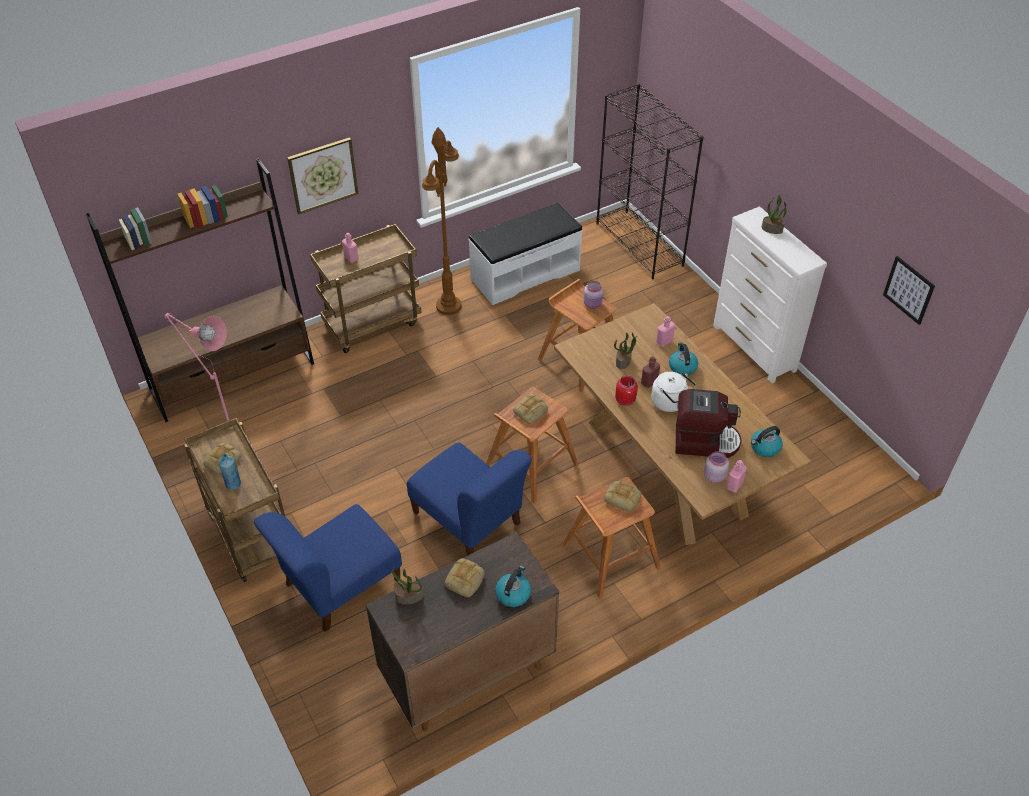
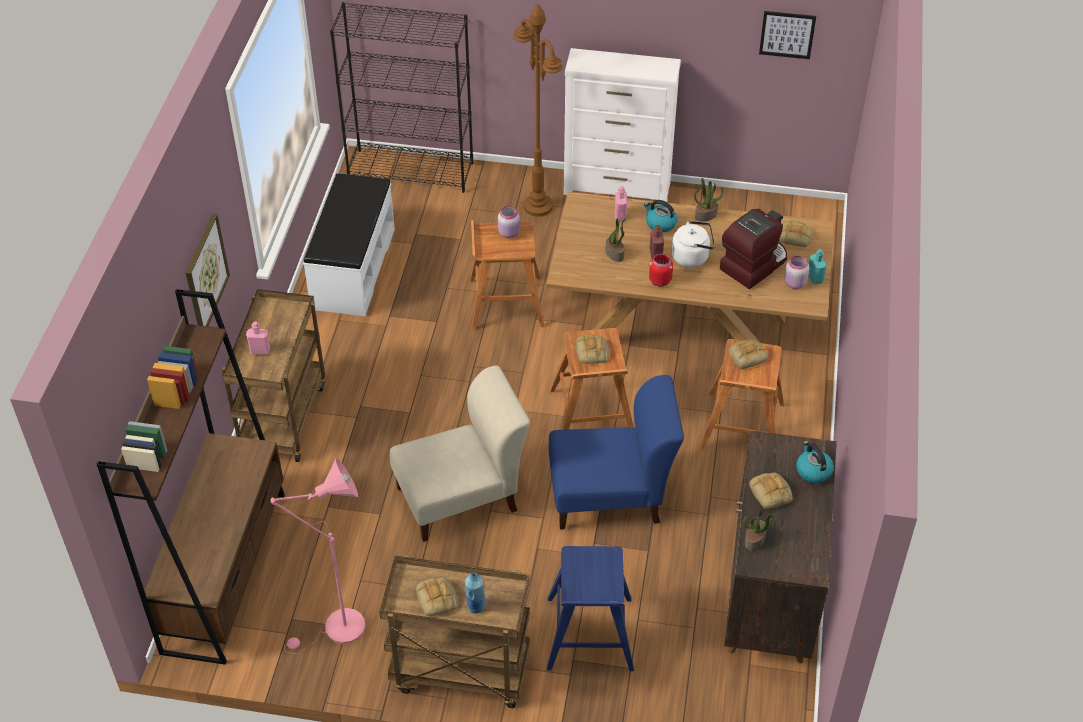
camera: 50 degrees left, 0 degrees up
blue chair [254,504,402,632] -> blue stool [547,546,634,671]
brown floor lamp [422,127,461,315] -> brown floor lamp moved to [514,3,562,217]
pink bottle [726,460,747,492] -> turquoise bottle [808,249,827,285]
kettle [751,426,783,457] -> bread [779,220,813,247]
potted plant [762,194,786,234] -> potted plant moved to [694,178,723,222]
none -> beige chair [390,365,530,542]

